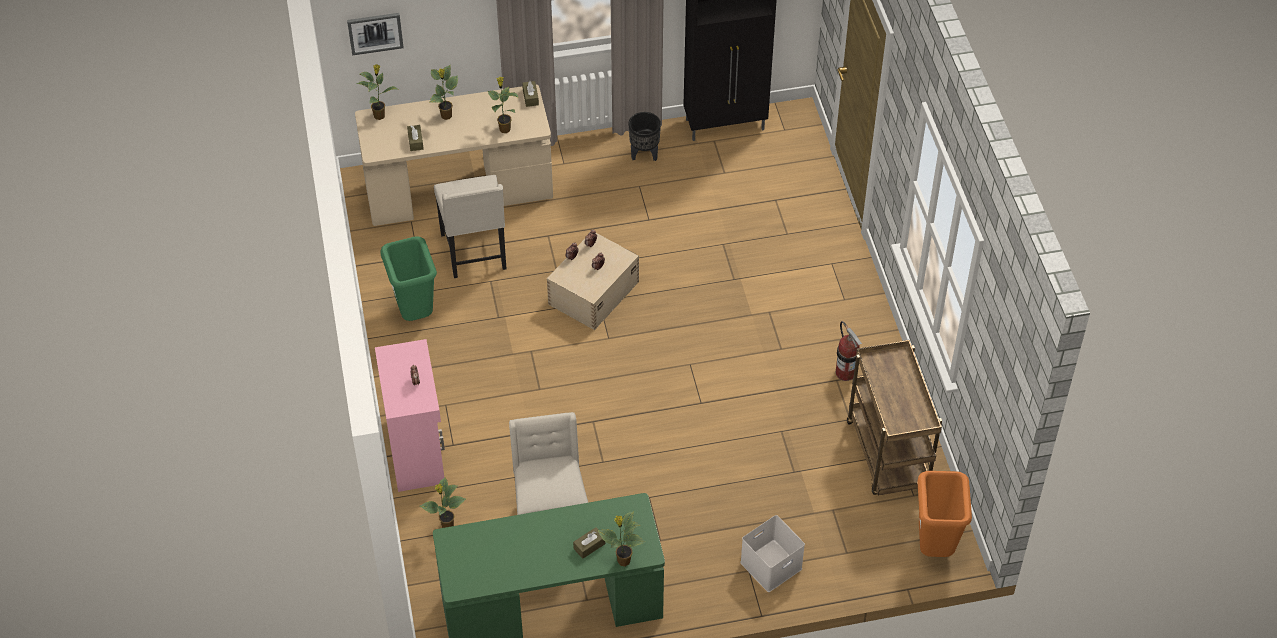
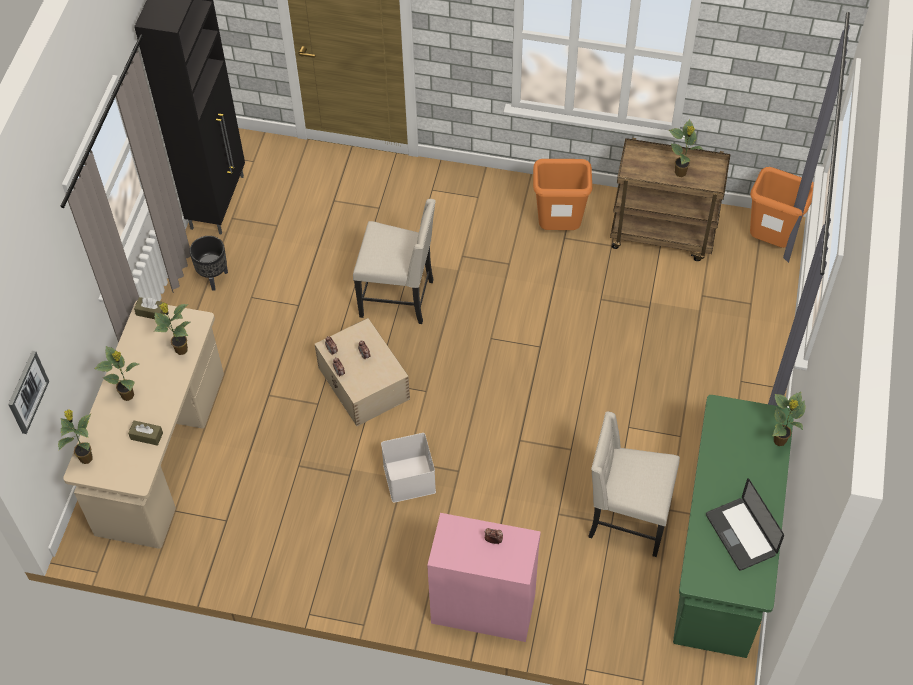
camera: 65 degrees left, 5 degrees up
green trash can [381,236,437,321] -> none
potted plant [420,477,466,528] -> potted plant moved to [669,119,703,177]
beige chair [434,175,506,278] -> beige chair moved to [353,199,436,324]
brown tissue box [573,527,606,559] -> none
white storage box [740,515,805,592] -> white storage box moved to [381,433,436,503]
fire extinguisher [836,321,862,381] -> orange trash can [533,159,592,230]
none -> laptop [706,478,784,571]

